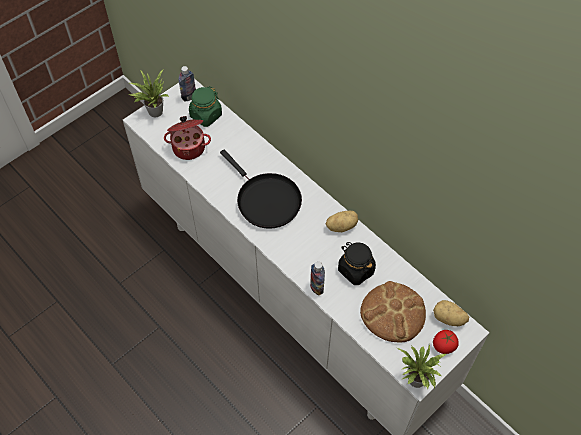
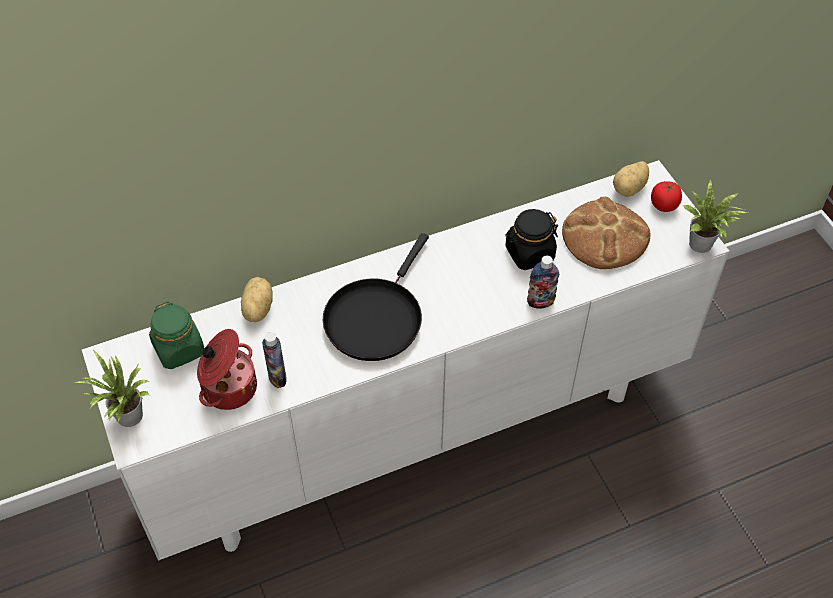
camera: 70 degrees left, 5 degrees down
bottle [179,66,196,101] -> bottle moved to [262,332,287,388]
black frying pan [220,149,302,229] -> black frying pan turned 135 degrees clockwise [323,233,429,361]
potato [326,211,358,232] -> potato moved to [241,277,273,322]

